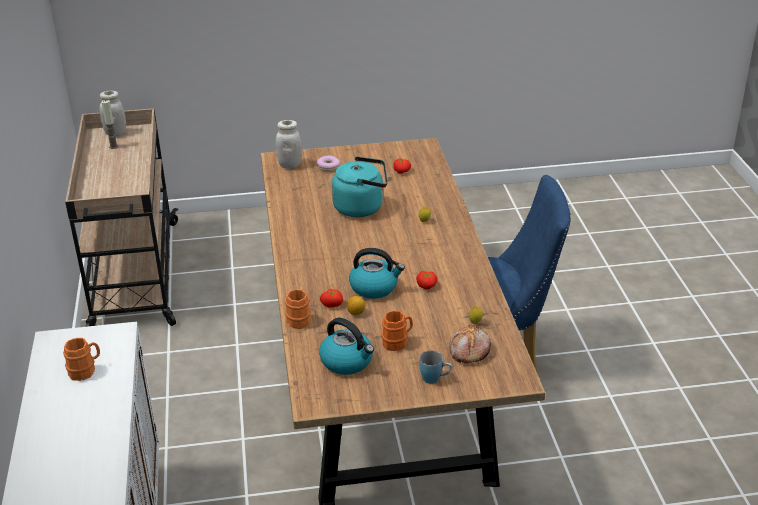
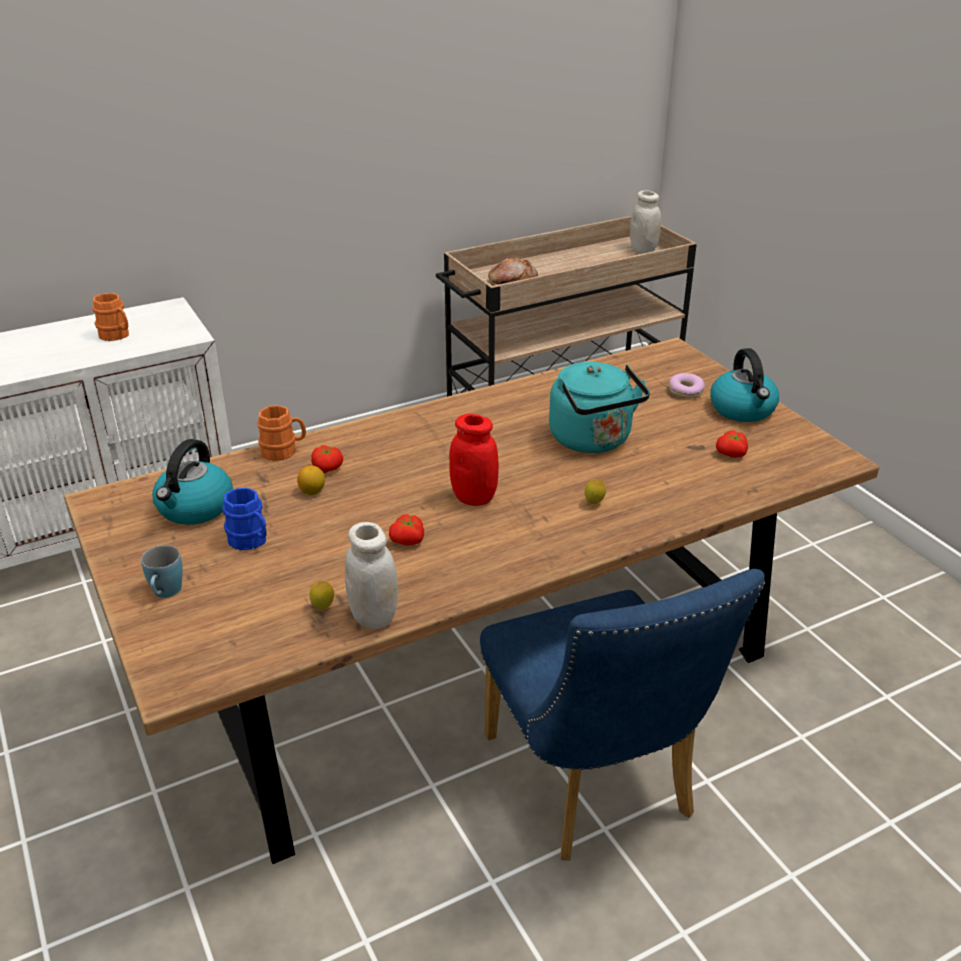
camera: 70 degrees right, 0 degrees up
candle [102,100,118,149] -> none
white jar [275,120,302,169] -> white jar moved to [345,522,398,629]
kettle [349,248,405,299] -> kettle moved to [710,348,779,422]
orange mug [381,310,413,351] -> blue mug [222,488,267,550]
bread [449,325,491,363] -> bread moved to [488,258,538,285]
none -> red jar [449,414,499,506]

